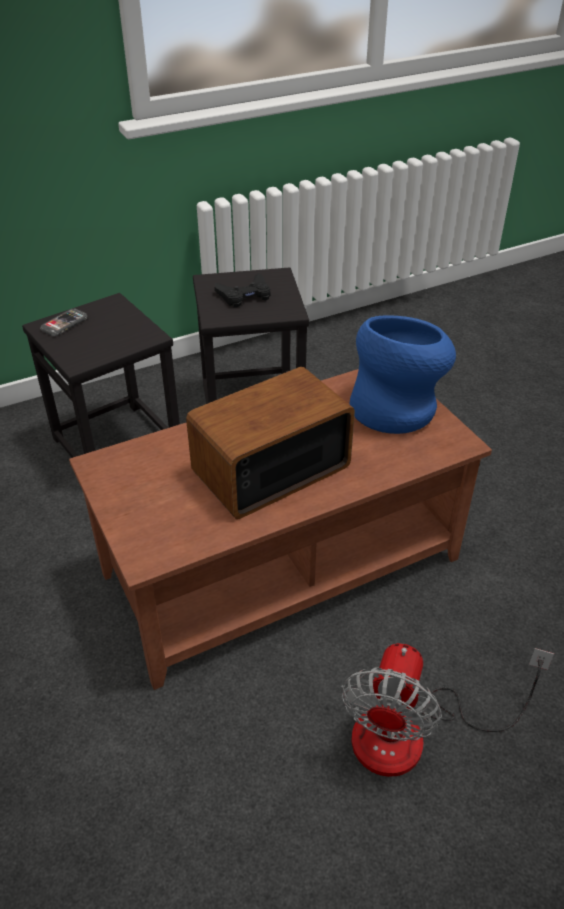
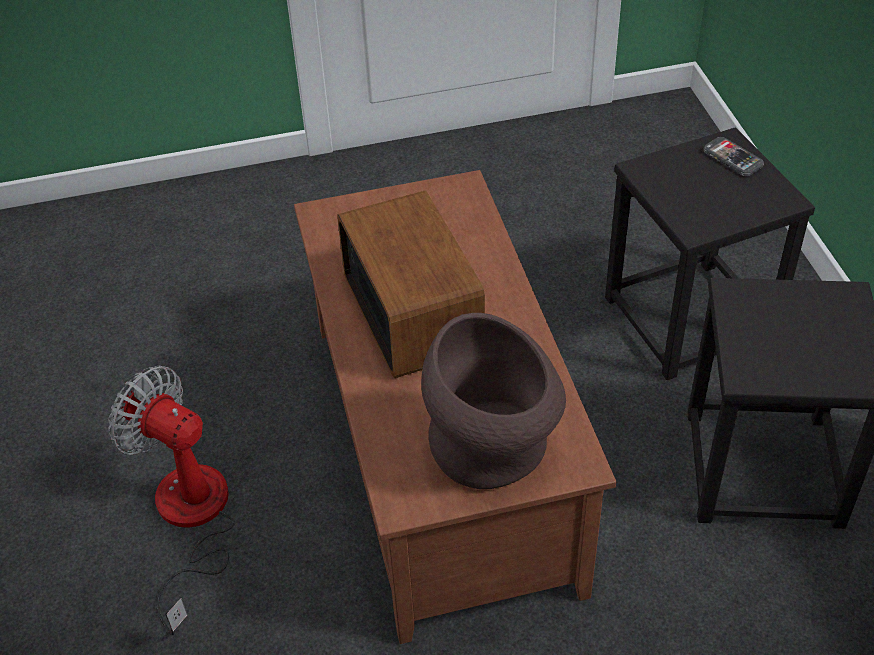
camera: 105 degrees right, 5 degrees up
black game controller [214,273,270,308] -> none
blue vase [349,315,456,434] -> brown vase [421,313,566,489]

